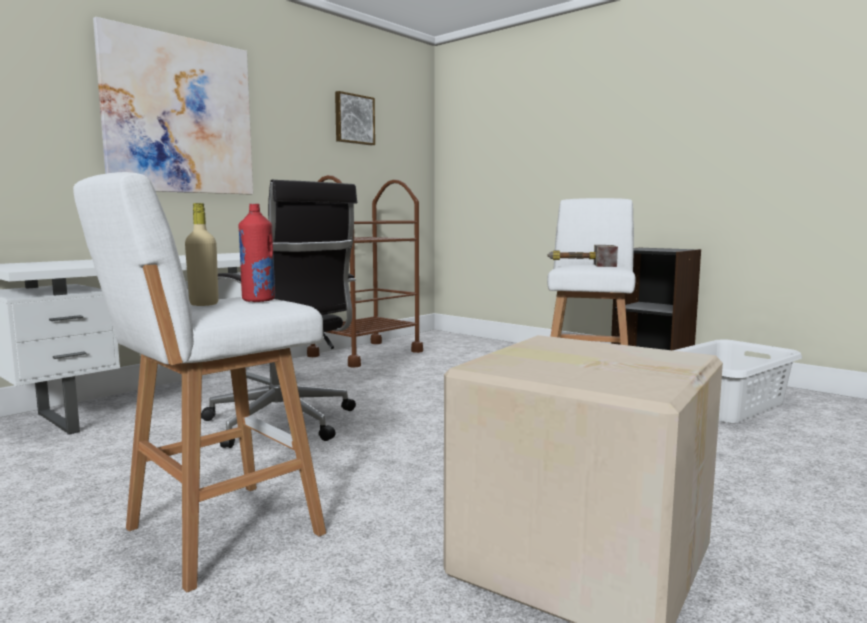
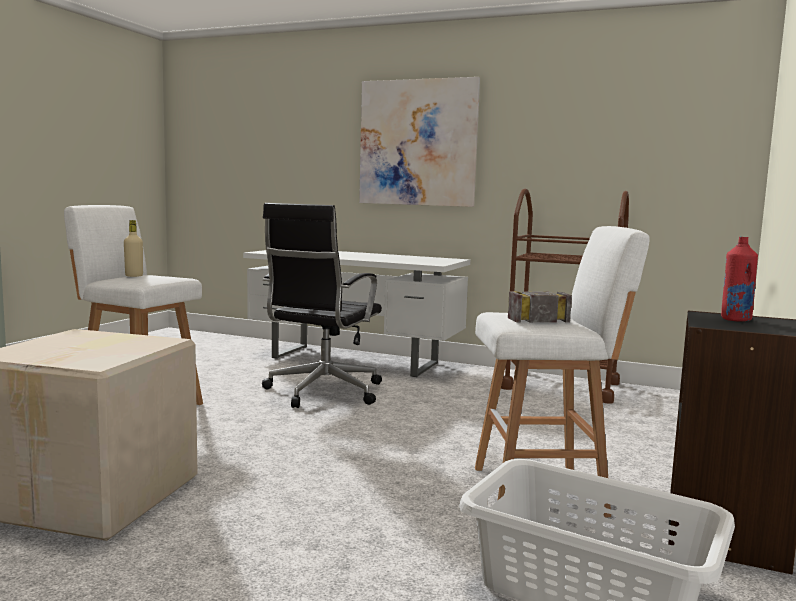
camera: 70 degrees right, 0 degrees up
red bottle [238,204,275,302] -> red bottle moved to [721,237,758,322]
picture [335,91,375,146] -> none

